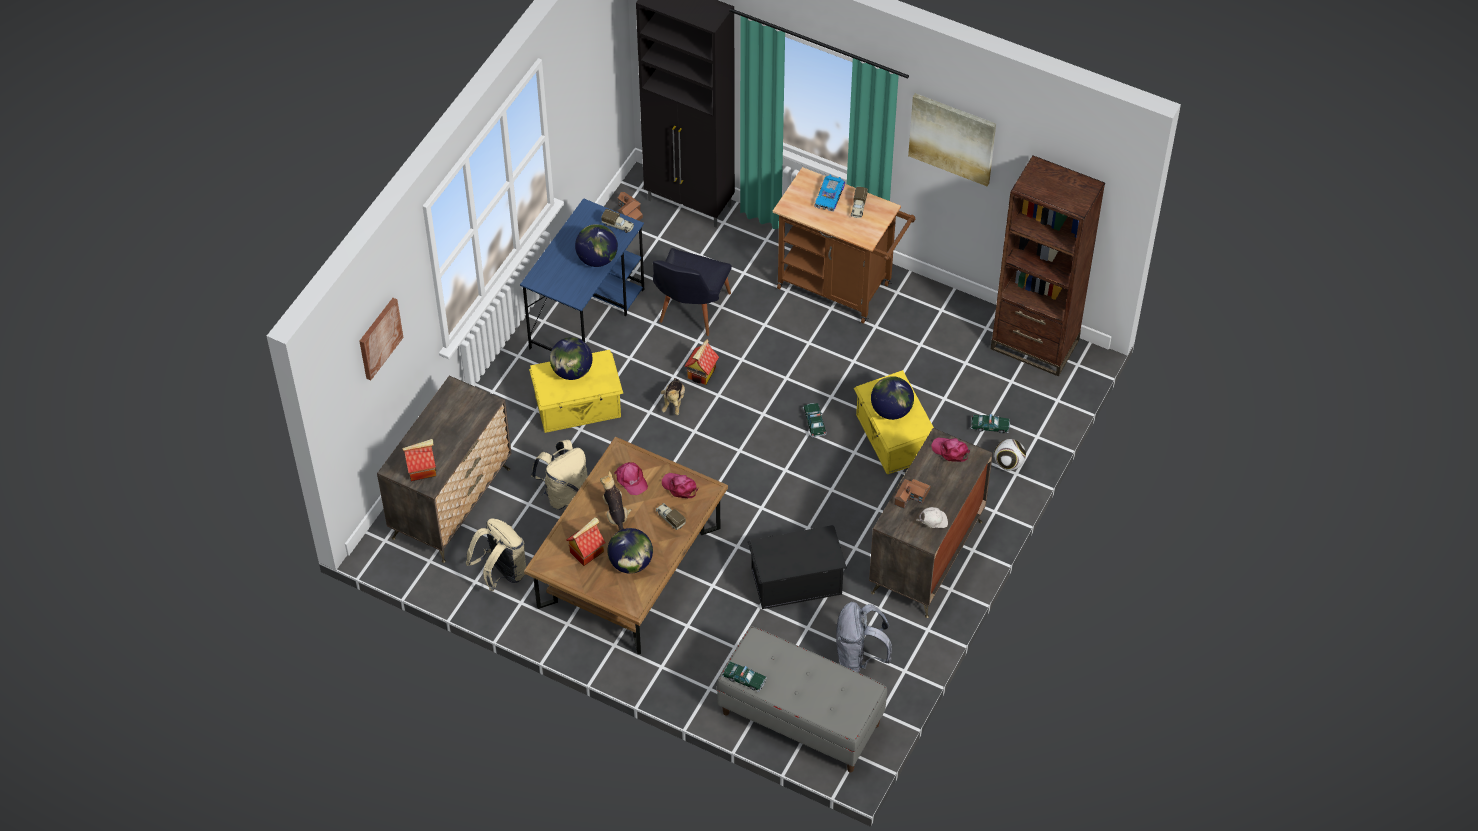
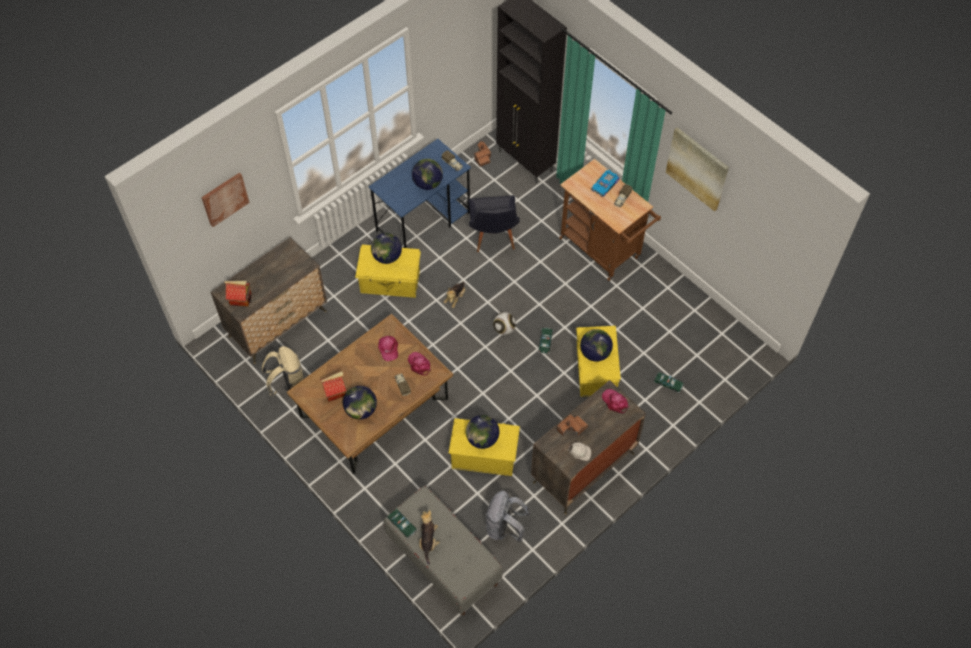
camera: 20 degrees right, 5 degrees up
beige backpack [531,440,588,510] -> none
plush toy [600,472,631,531] -> plush toy moved to [419,510,440,565]
black chair [653,248,732,336] -> black chair turned 45 degrees counterclockwise [468,195,520,252]
toy house [684,339,719,385] -> none
black storage box [748,525,847,609] -> yellow storage box [448,418,520,476]
brown bookcase [991,155,1105,376] -> none
football [994,439,1026,470] -> football moved to [493,312,516,335]
none -> globe [466,415,500,449]

